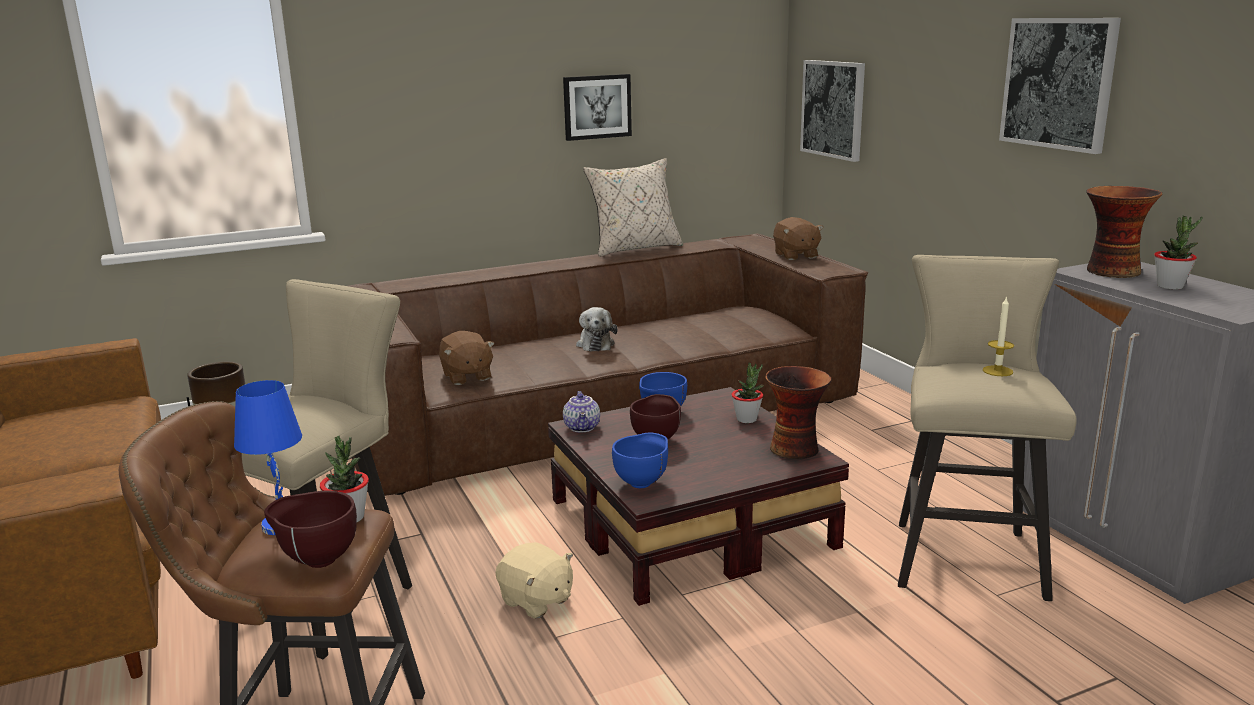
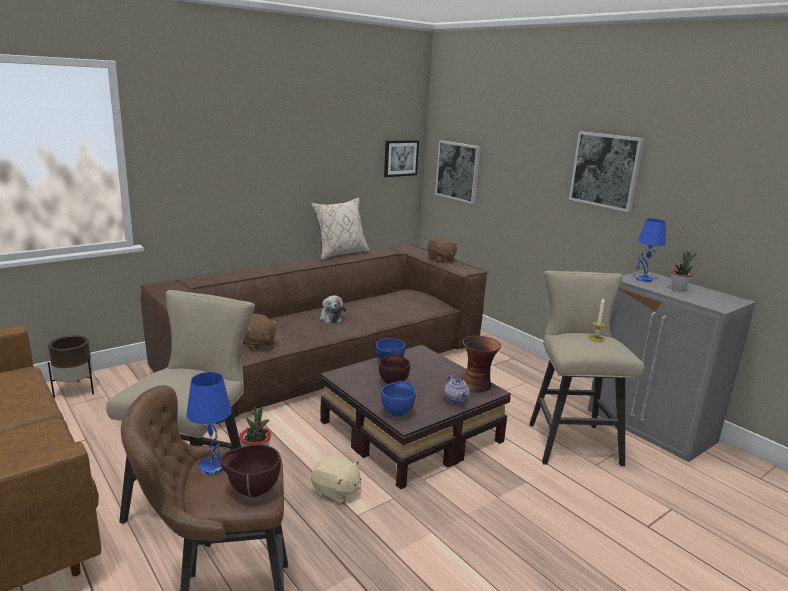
camera: 15 degrees left, 0 degrees up
picture [563,74,632,141] -> picture moved to [384,140,419,177]
teapot [563,391,600,432] -> teapot moved to [444,375,470,405]
potted plant [731,363,764,423] -> none
vase [1086,186,1162,278] -> blue table lamp [636,219,666,282]

